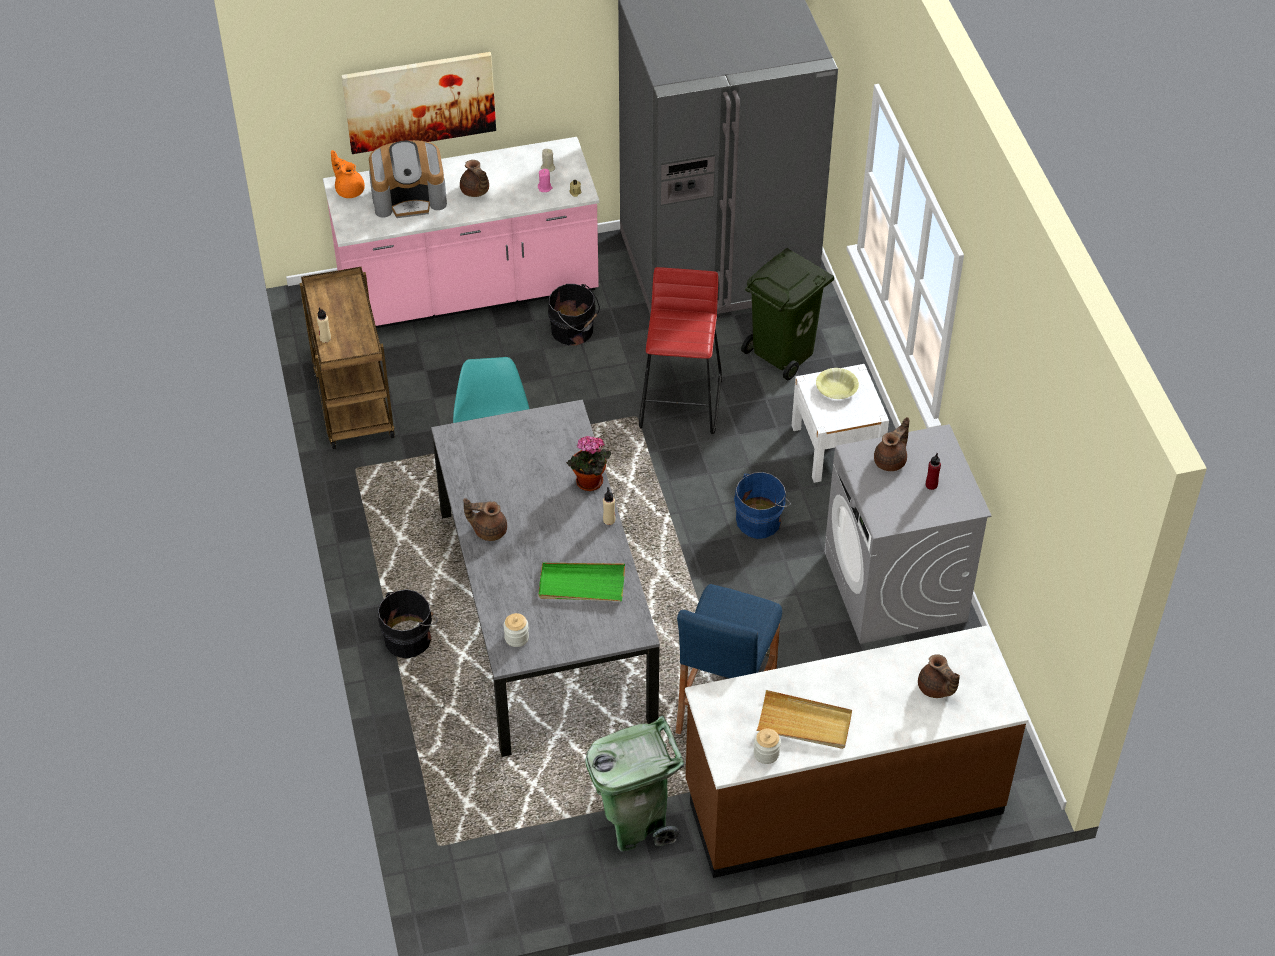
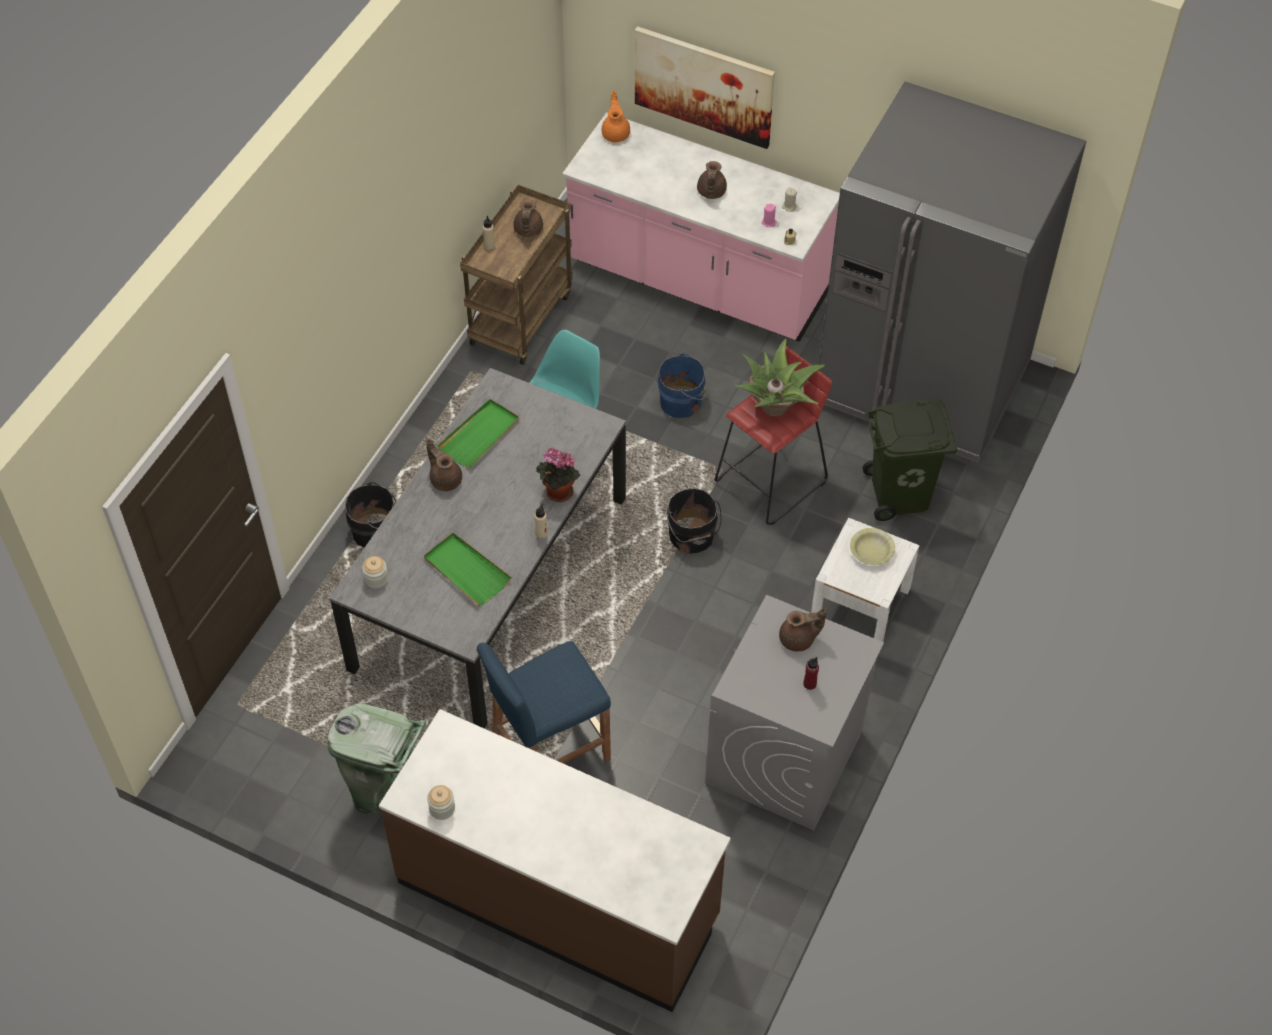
camera: 40 degrees right, 5 degrees up
coffee machine [369,140,447,218] -> none
black bucket [548,284,600,345] -> black bucket moved to [666,488,721,554]
blue bucket [734,472,791,539] -> blue bucket moved to [657,353,706,418]
beige tray [757,690,852,749] -> none
brown teapot [918,654,960,698] -> brown teapot moved to [514,200,543,237]
none -> green tray [437,399,519,468]
none -> potted plant [735,338,825,416]

